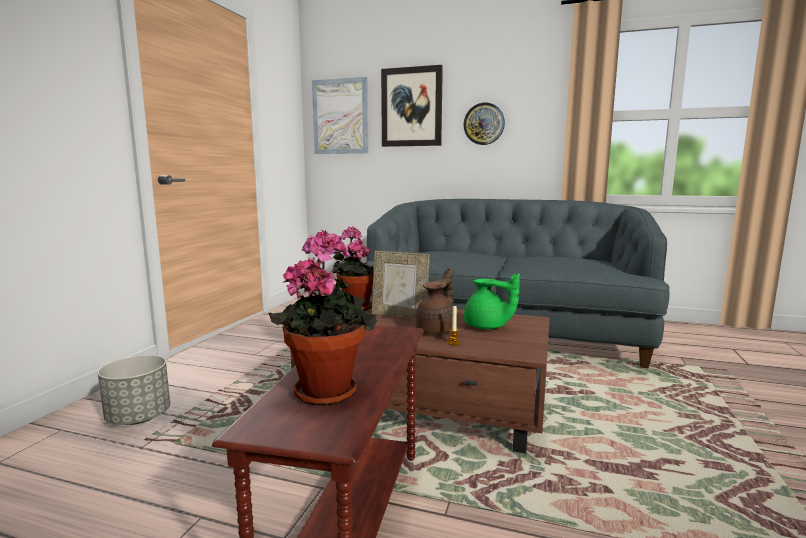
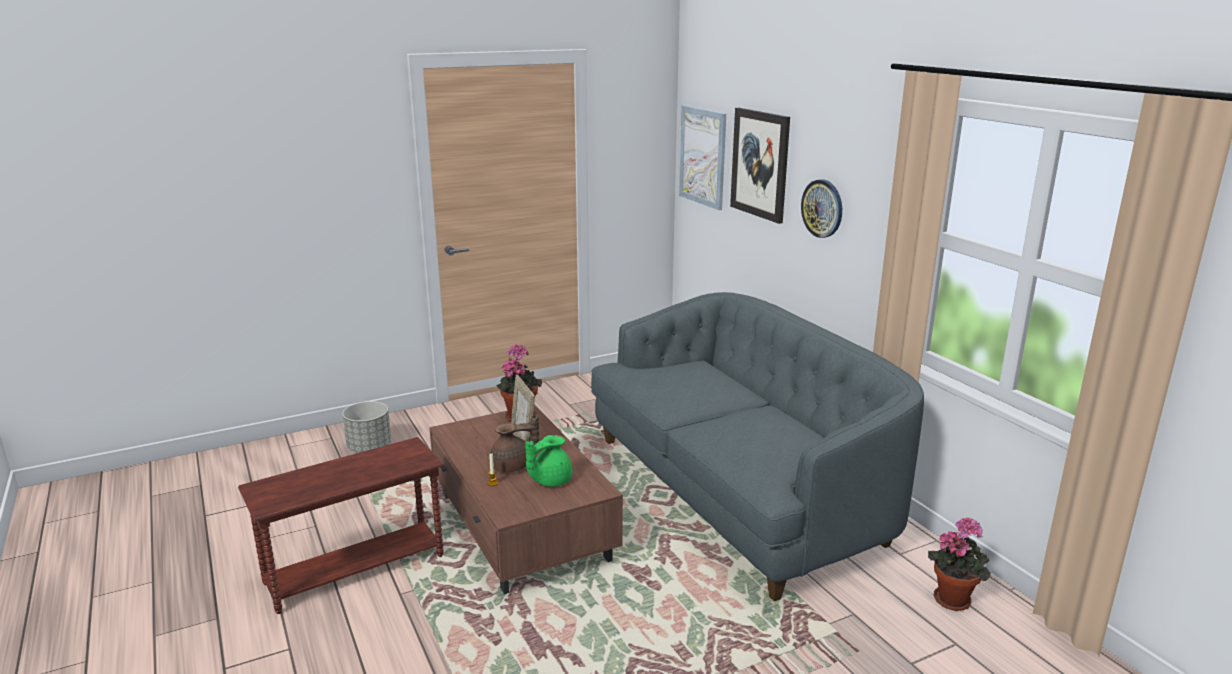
camera: 45 degrees right, 10 degrees up
potted plant [268,230,377,405] -> potted plant moved to [928,517,991,611]
green teapot [464,273,520,329] -> green teapot turned 60 degrees clockwise [526,435,572,487]

